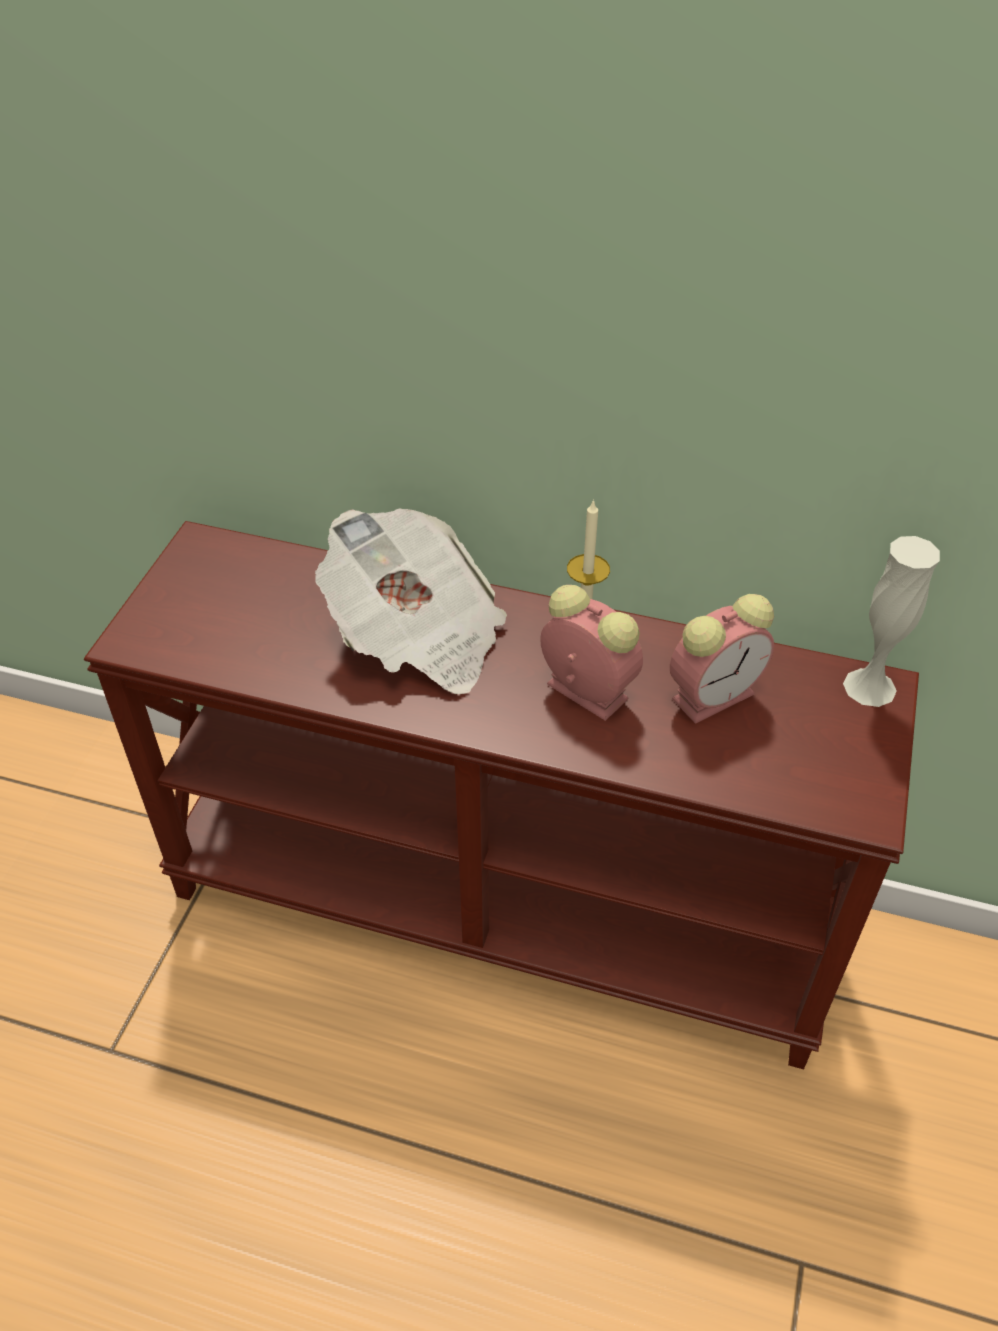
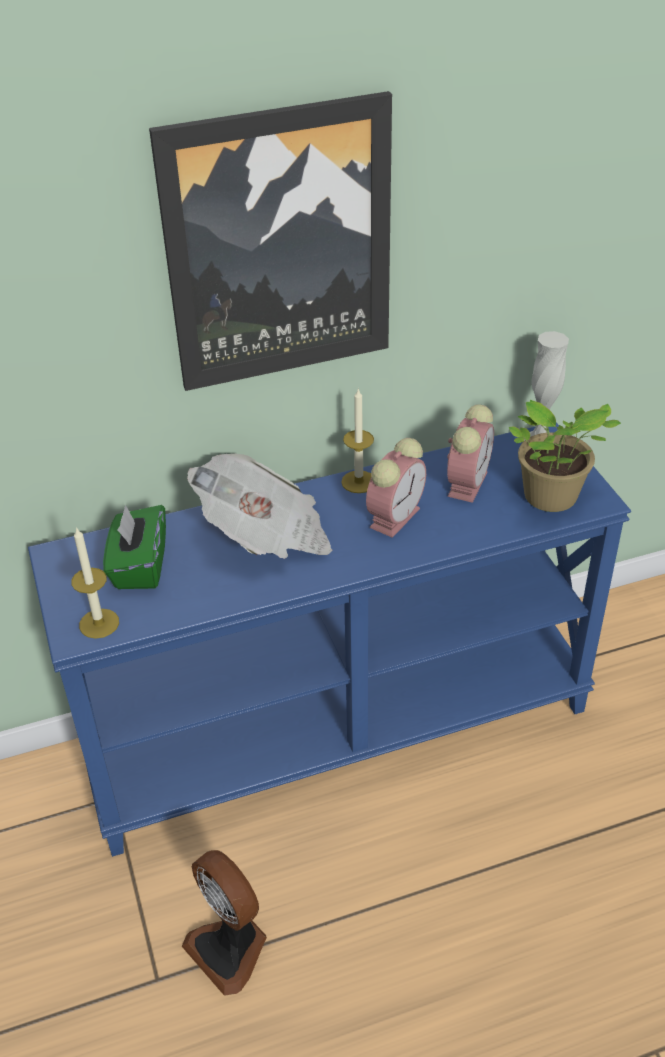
camera: 35 degrees left, 5 degrees down
brown console table [84,521,919,1070] -> blue console table [28,423,631,857]
alarm clock [540,585,643,721] -> alarm clock turned 120 degrees clockwise [366,438,426,538]
none -> candle [71,527,119,639]
none -> green tissue box [103,505,166,589]
none -> picture [149,91,392,391]
none -> fan [182,850,267,996]
none -> potted plant [509,400,621,512]

